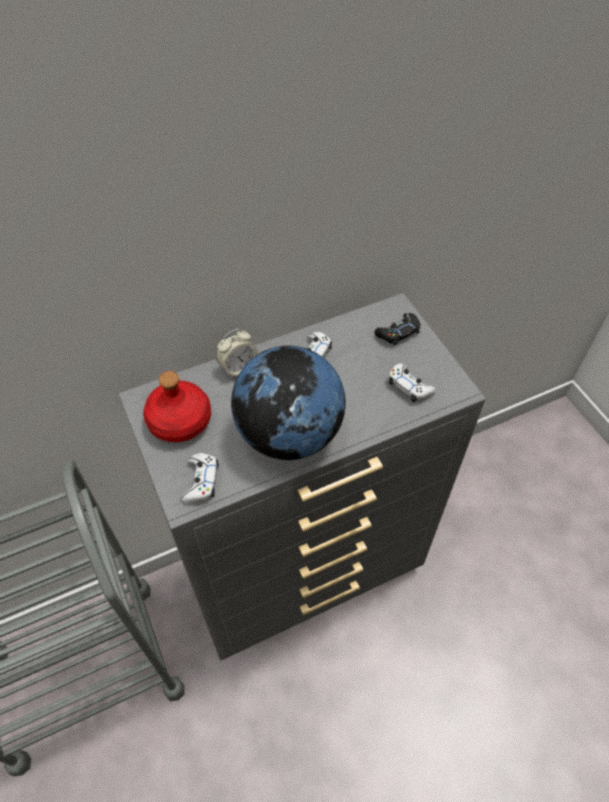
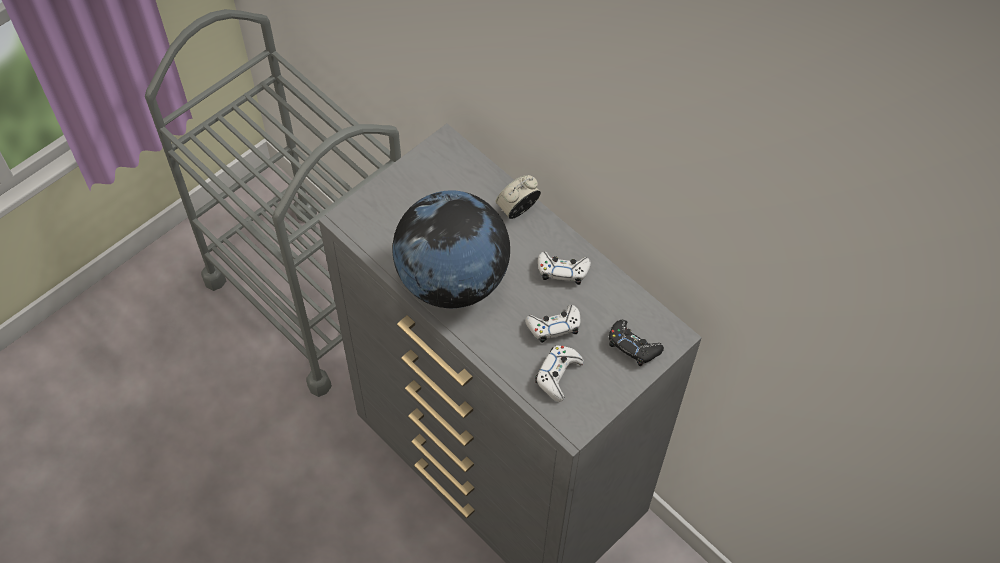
camera: 70 degrees right, 5 degrees up
red bottle [143,371,211,442] -> none
white game controller [182,453,219,503] -> white game controller moved to [525,305,580,343]
alarm clock [216,329,258,378] -> alarm clock turned 105 degrees clockwise [496,175,541,219]

